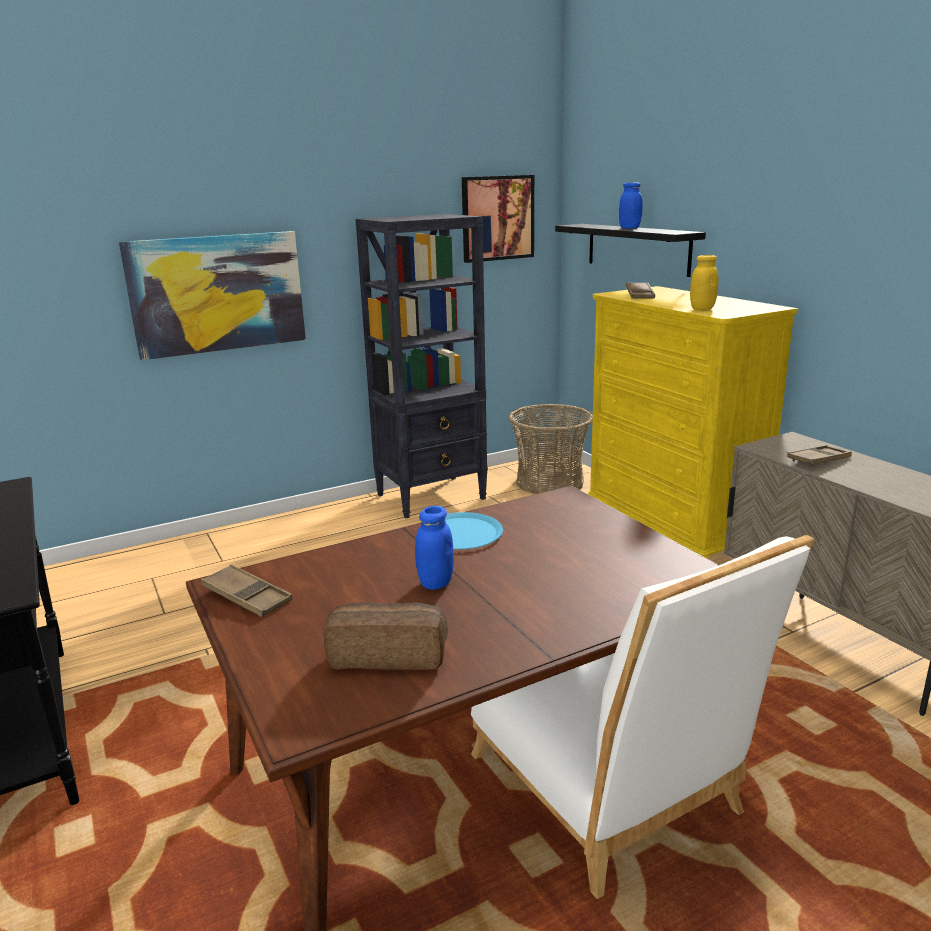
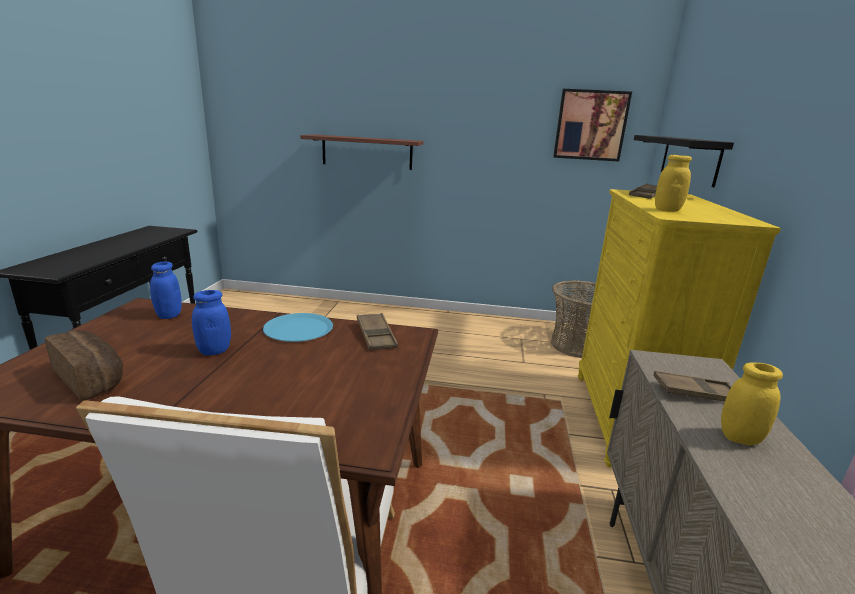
camera: 35 degrees right, 0 degrees up
picture [119,231,306,360] -> shelf [300,134,424,170]
brown tray [201,564,292,617] -> brown tray moved to [357,313,398,350]
black bookcase [355,214,488,519] -> none
blue jar [619,182,643,228] -> blue jar moved to [150,262,181,319]
none -> yellow jar [721,362,783,446]

